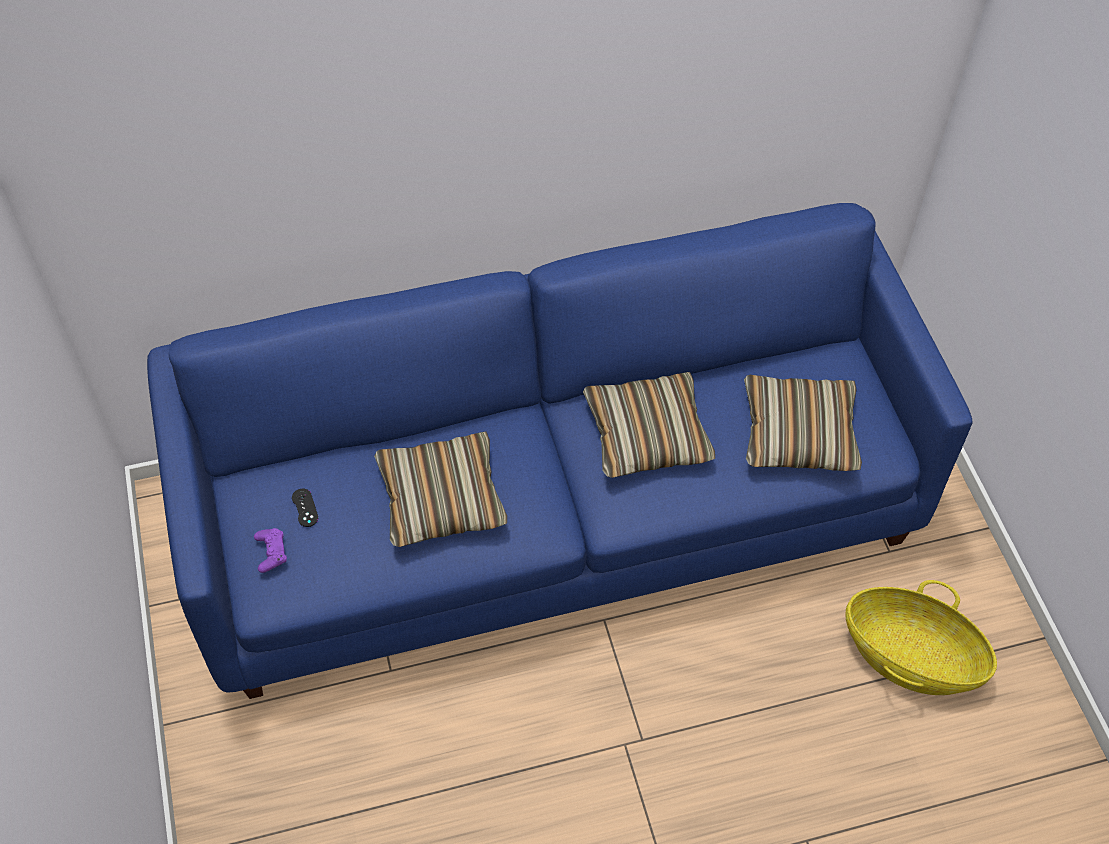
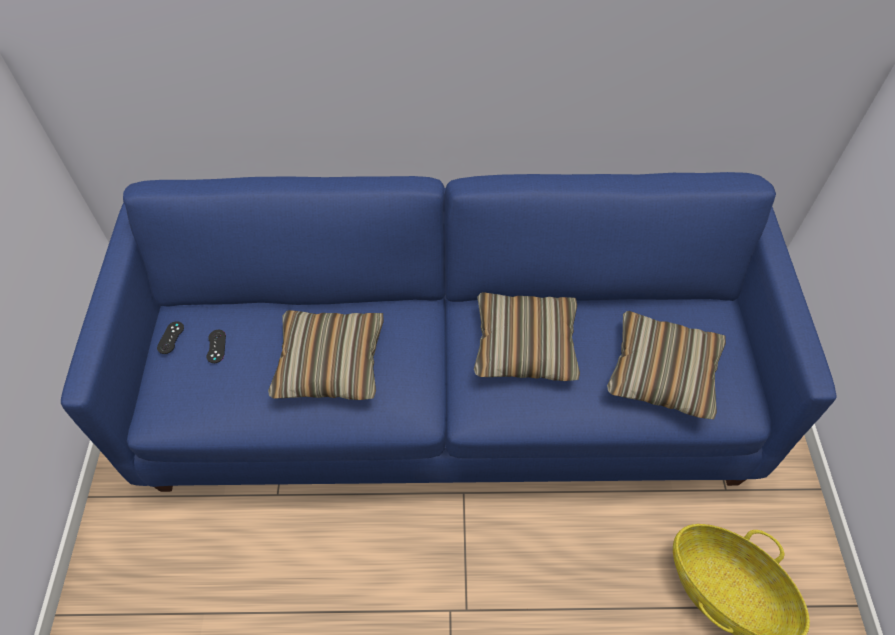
camera: 15 degrees right, 0 degrees up
purple game controller [254,528,287,573] -> none
none -> black game controller [157,321,184,354]

